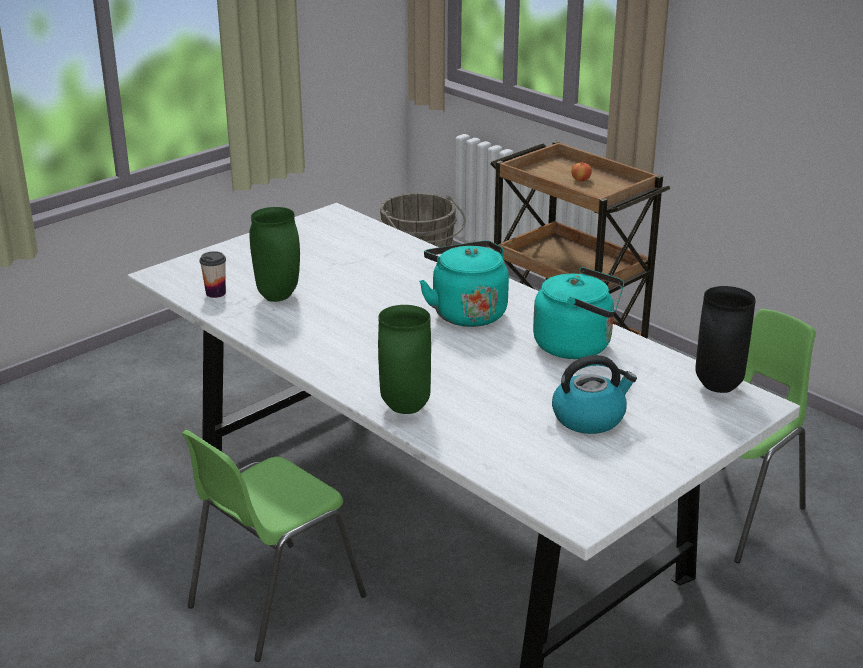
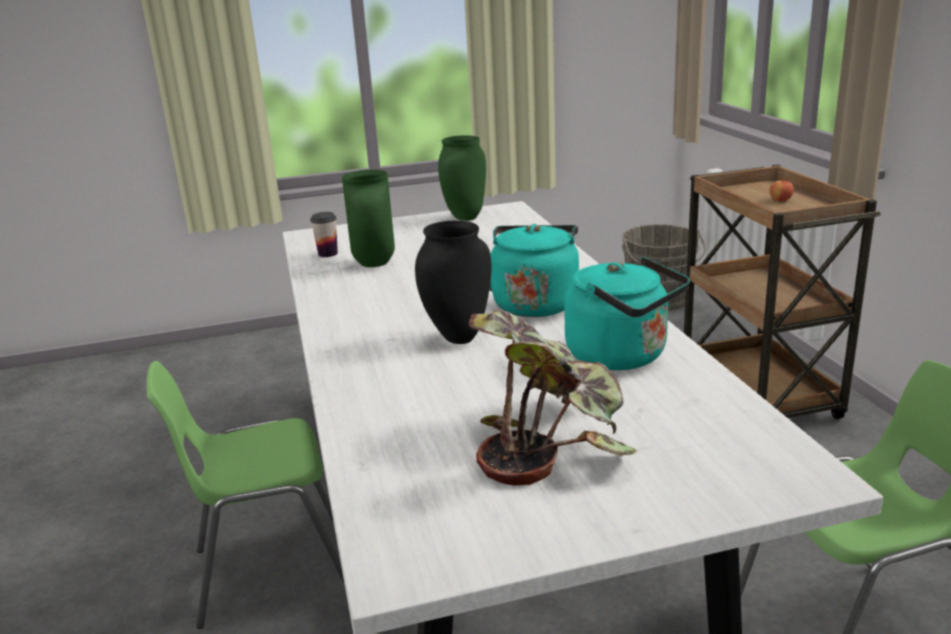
camera: 30 degrees right, 5 degrees down
green vase [378,305,431,414] -> green vase moved to [438,135,486,221]
kettle [552,355,637,434] -> potted plant [469,310,637,485]
black vase [695,286,756,393] -> black vase moved to [415,220,492,344]

